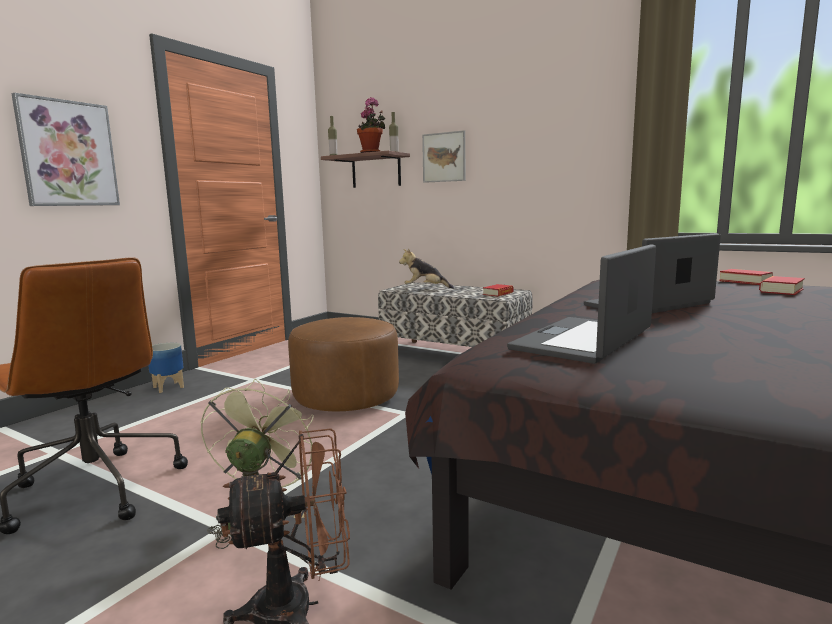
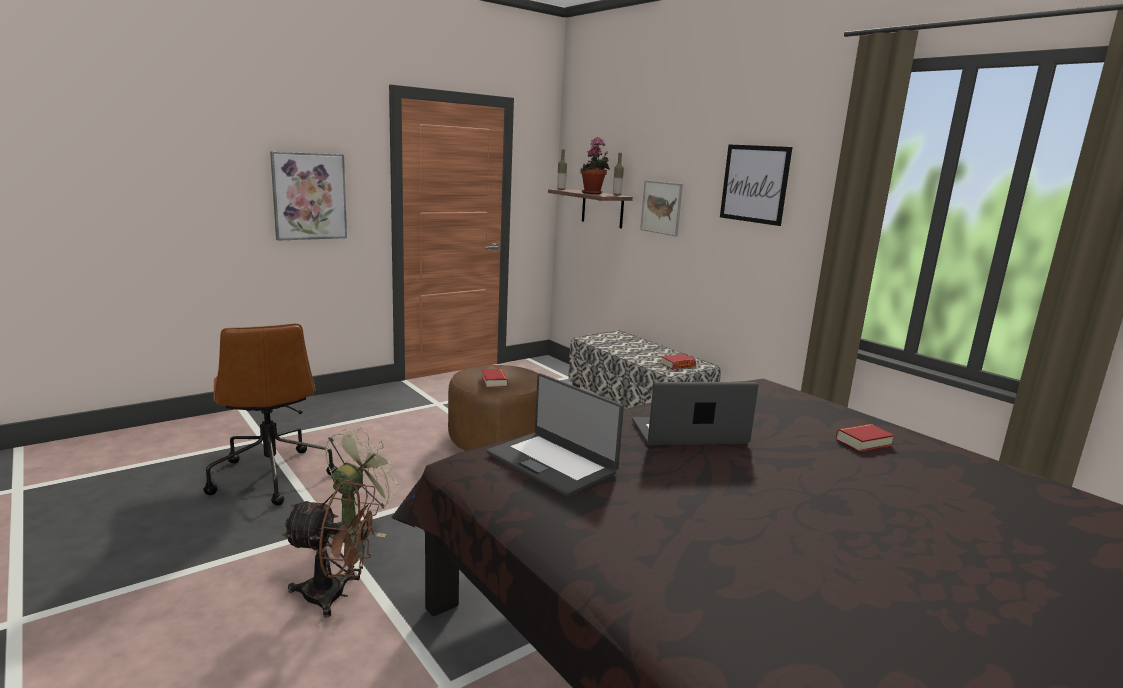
camera: 20 degrees right, 5 degrees up
planter [148,343,184,393] -> none
plush toy [399,249,454,289] -> none
laptop [507,244,656,364] -> laptop turned 105 degrees counterclockwise [487,373,624,497]
book [719,269,773,285] -> book moved to [482,369,508,388]
none -> picture [720,144,792,226]

